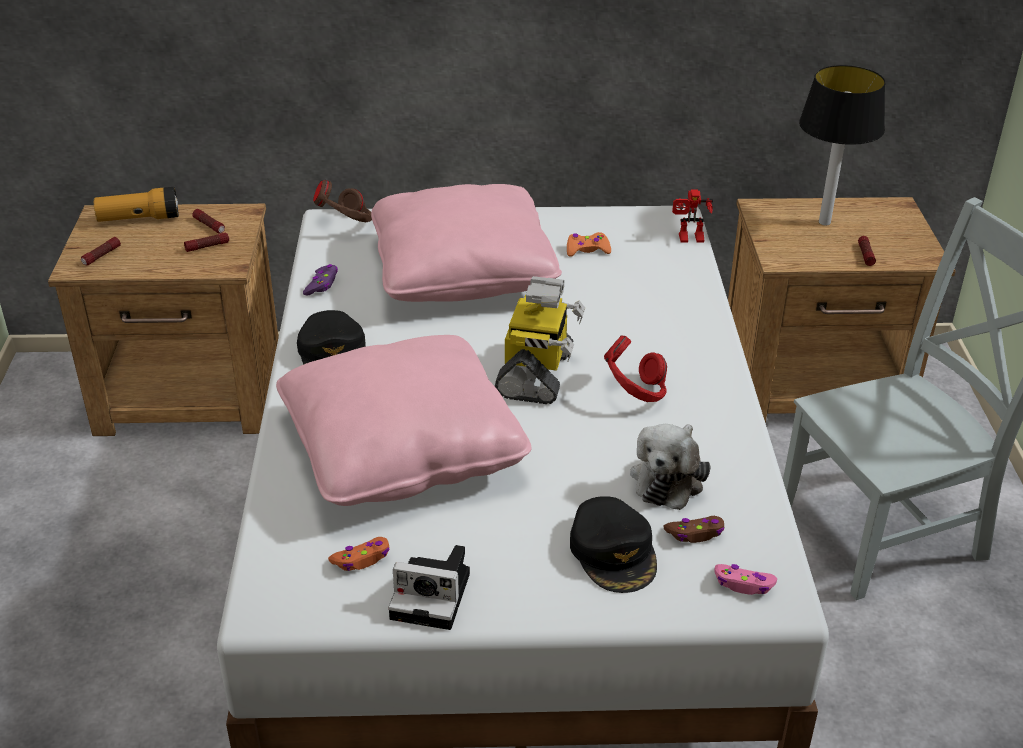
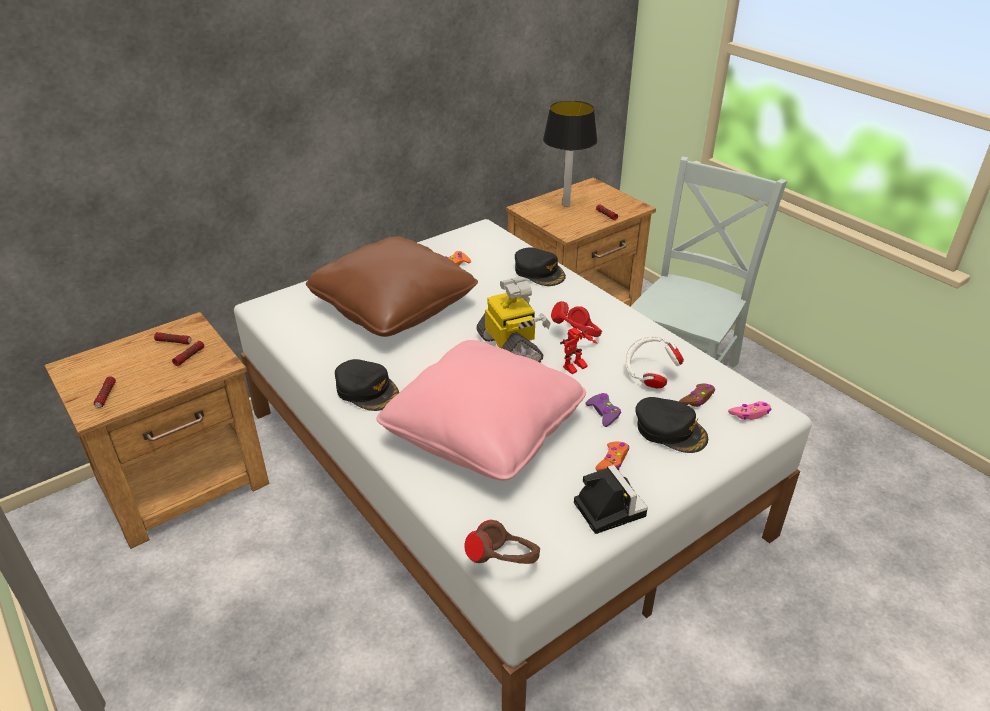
camera: 35 degrees left, 0 degrees up
flashlight [94,187,179,222] -> none
purple game controller [303,264,338,295] -> purple game controller moved to [585,393,621,427]
brown headphones [313,180,372,222] -> brown headphones moved to [464,520,540,564]
orange game controller [328,537,389,571] -> orange game controller moved to [595,442,629,471]
pink pillow [371,184,562,302] -> brown pillow [306,236,478,337]
camera [388,545,470,630] -> camera turned 90 degrees counterclockwise [574,465,648,534]
plush toy [630,424,711,510] -> white headphones [625,336,684,388]
toy robot [672,190,713,242] -> toy robot moved to [560,328,598,374]
none -> black cap [515,248,566,286]

